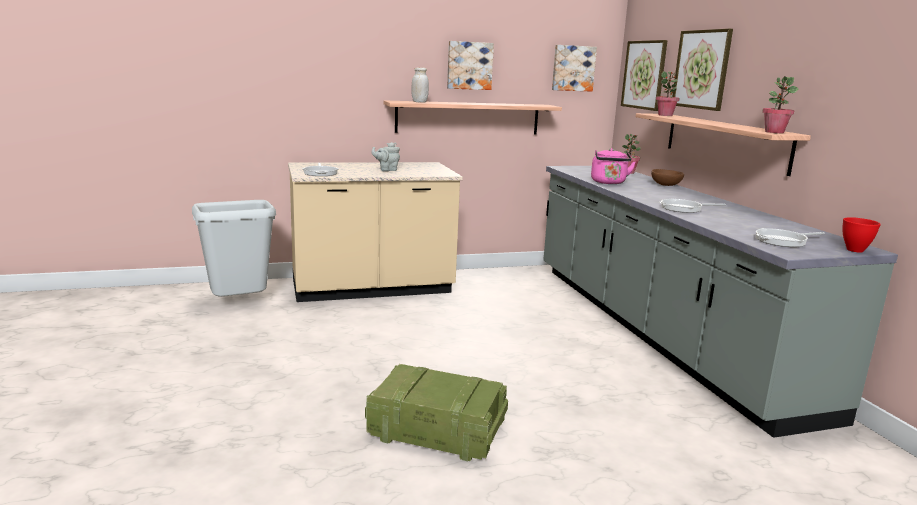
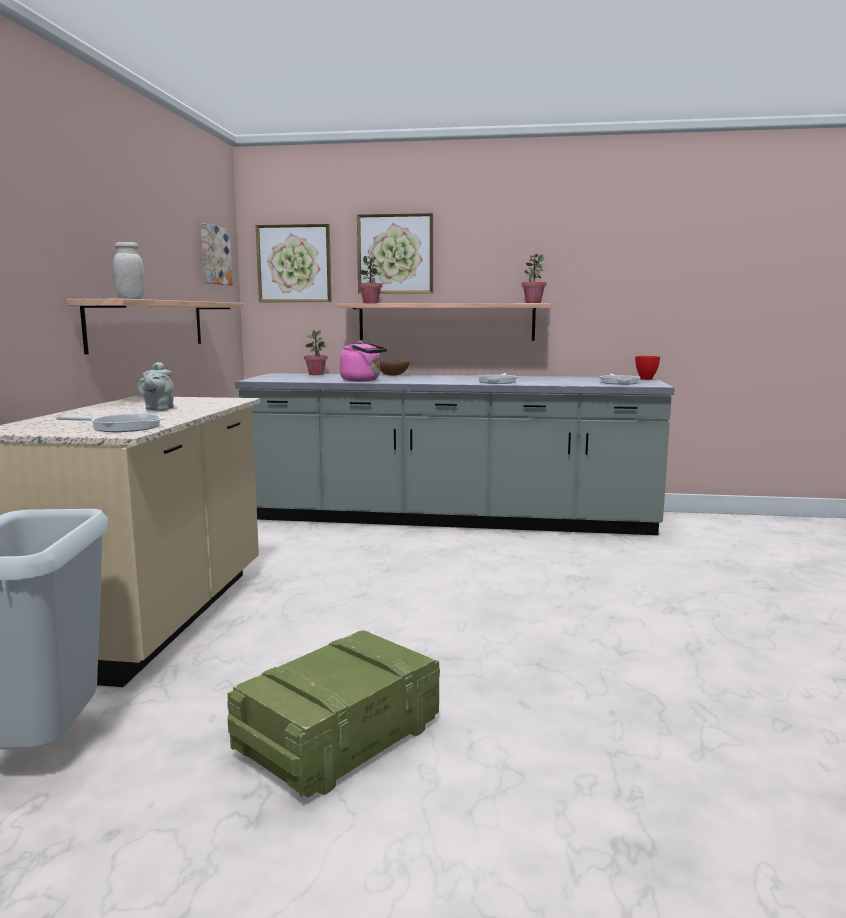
camera: 65 degrees left, 5 degrees down
crate [365,364,508,461] -> crate moved to [227,630,440,798]
picture [447,41,494,90] -> none

